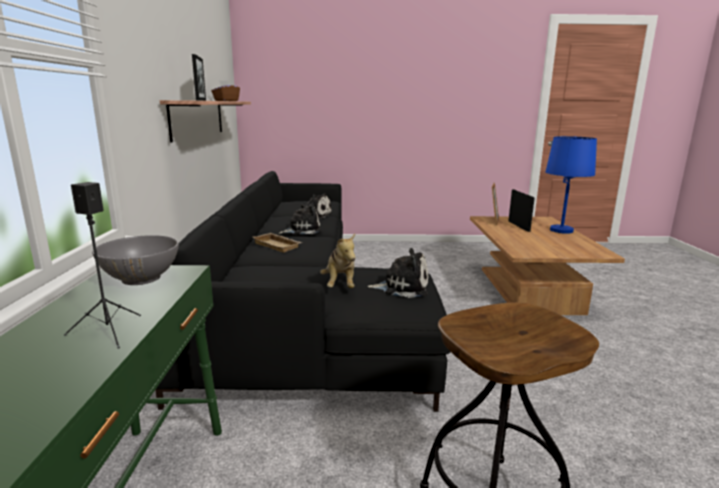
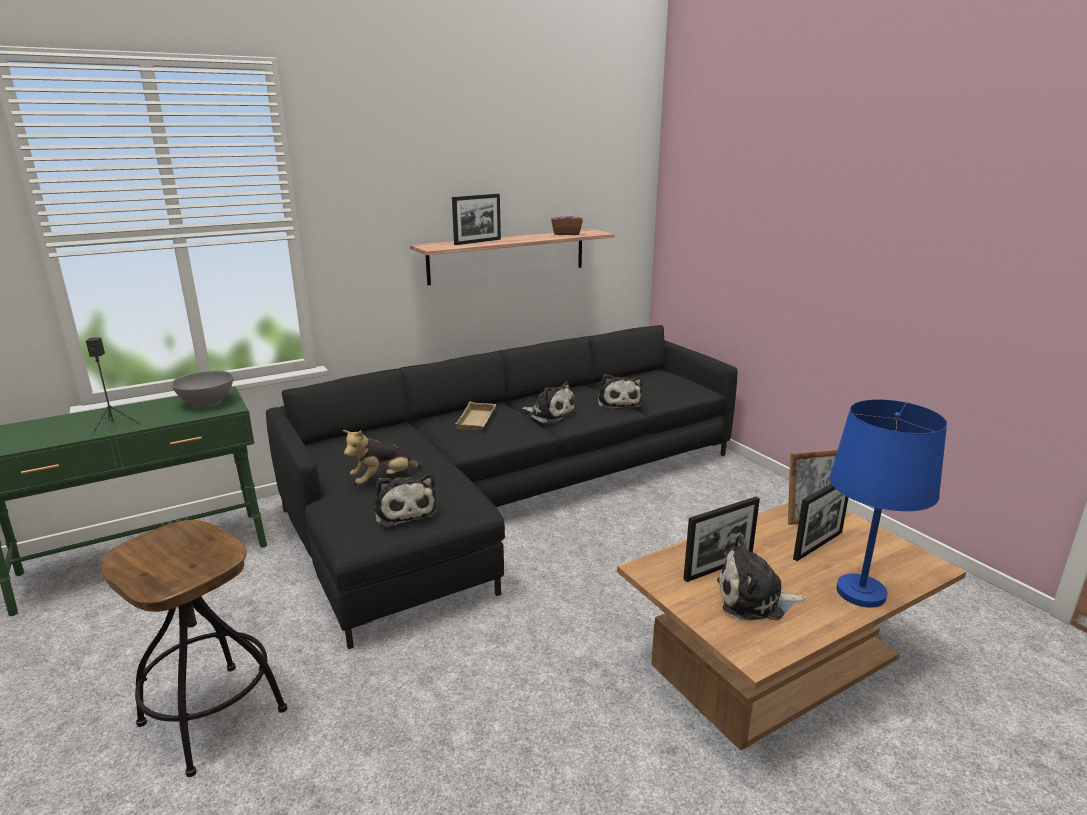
camera: 60 degrees right, 5 degrees up
none -> picture frame [683,497,760,582]
none -> plush toy [717,535,806,620]

